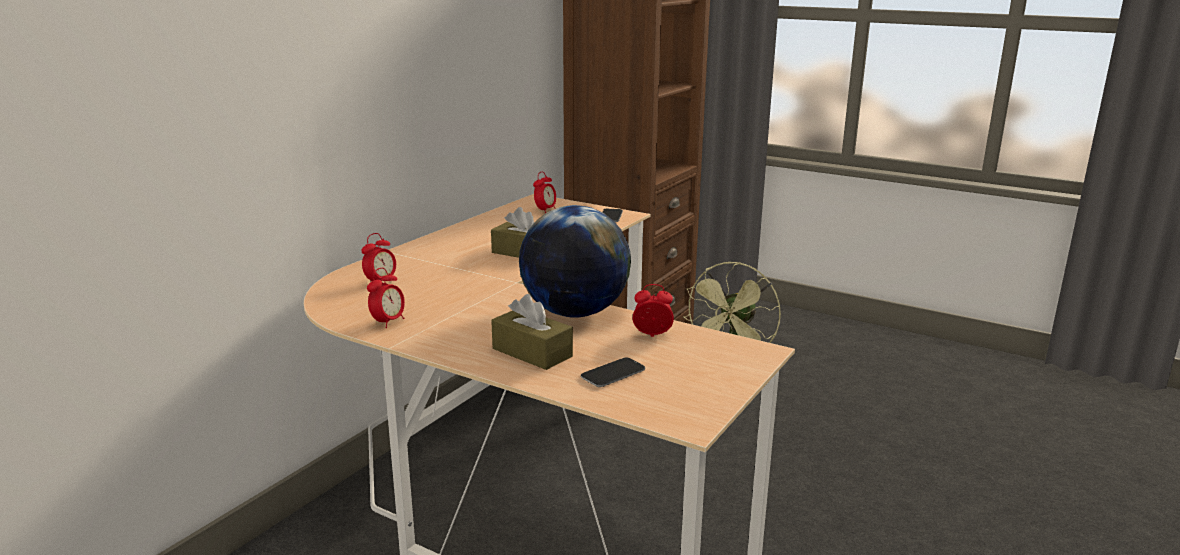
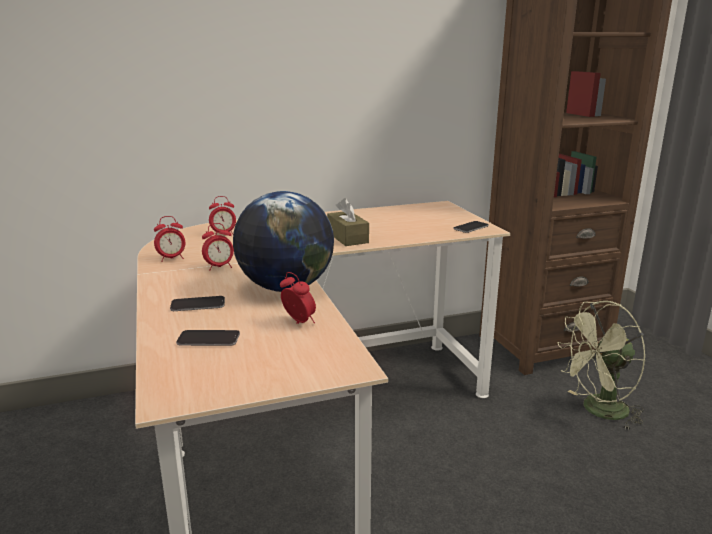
camera: 40 degrees right, 0 degrees up
brown tissue box [491,294,573,370] -> phone [170,296,225,311]
alarm clock [533,172,556,213] -> alarm clock moved to [202,223,234,270]

